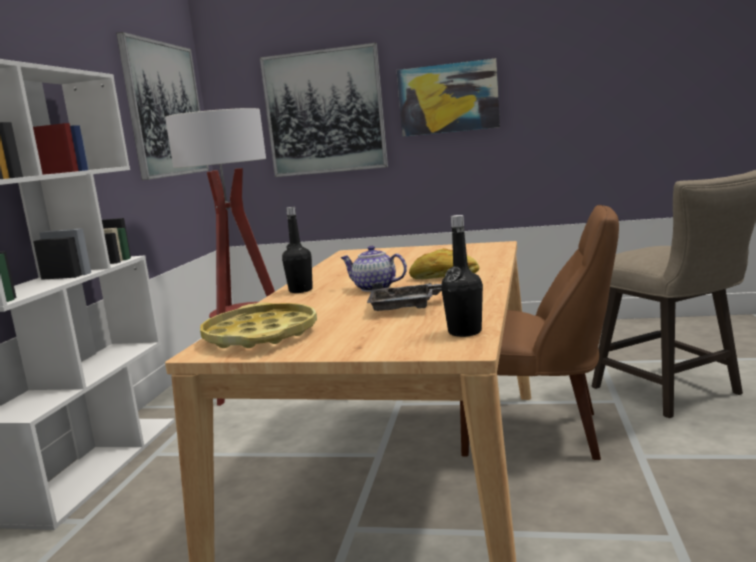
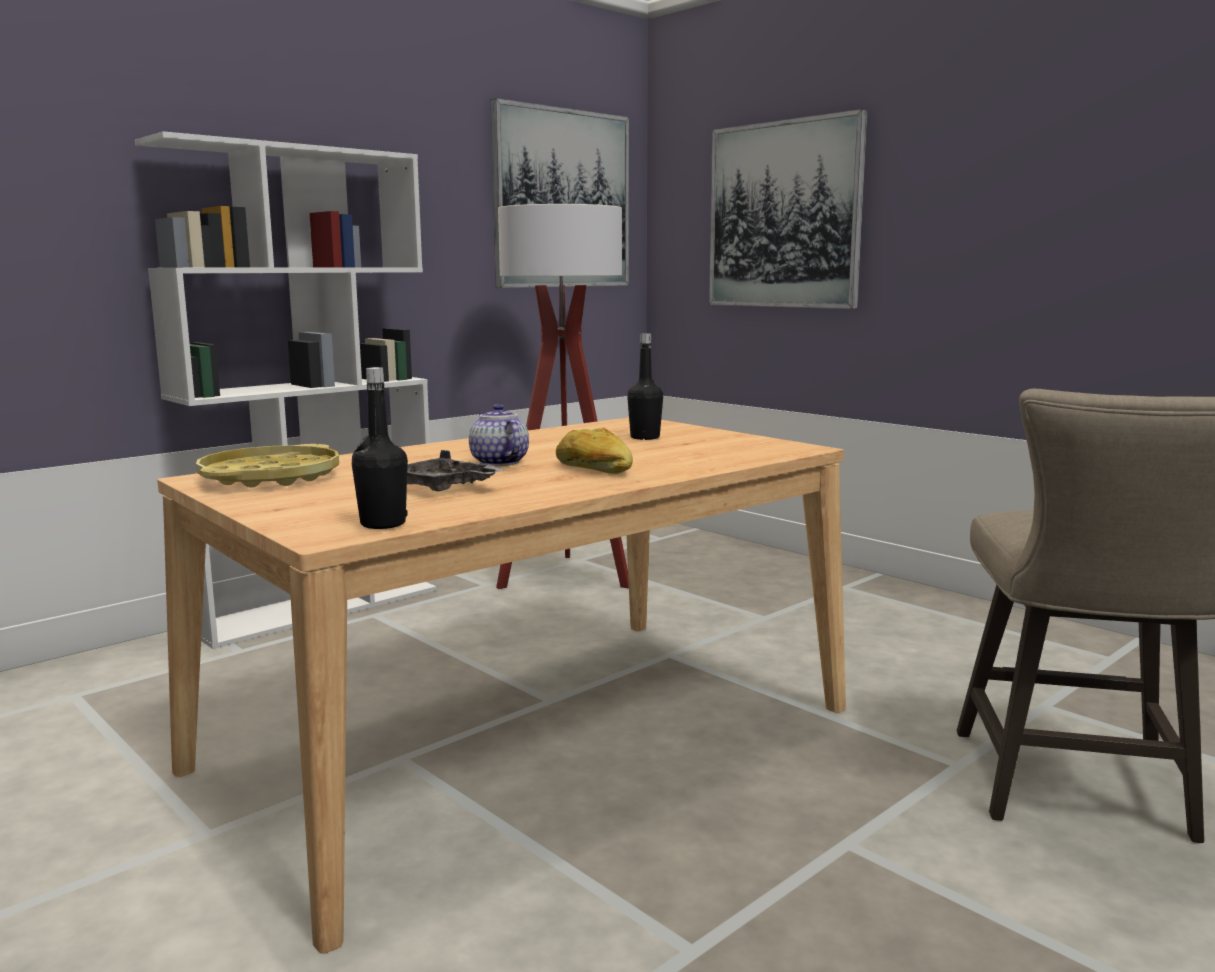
camera: 35 degrees right, 0 degrees up
black bottle [282,207,313,293] -> black bottle moved to [627,333,663,440]
picture [397,58,500,137] -> none
brown chair [460,205,619,460] -> none

